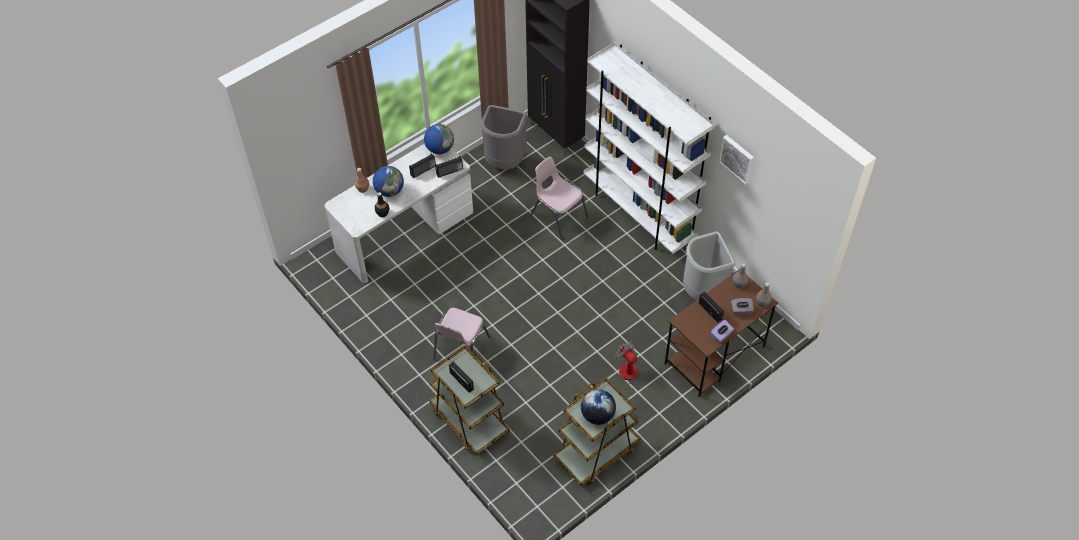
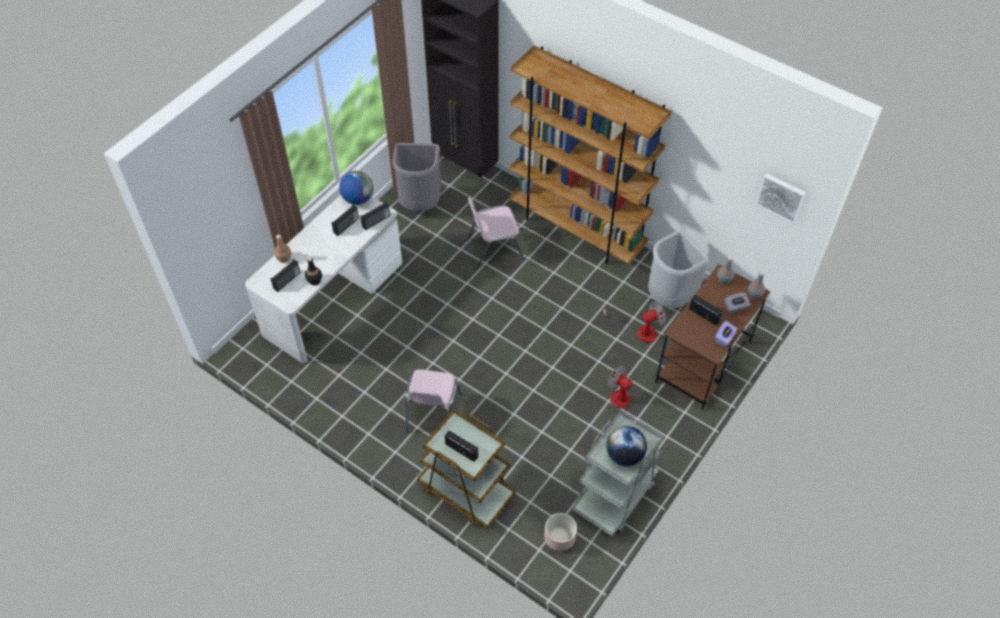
camera: 15 degrees left, 0 degrees up
globe [373,166,404,197] -> none
pink chair [530,157,588,240] -> pink chair turned 45 degrees counterclockwise [467,197,525,269]
brown cart [553,378,640,486] -> grey cart [572,411,663,536]
white bookcase [584,42,715,254] -> brown bookcase [509,46,672,264]
picture [719,135,754,185] -> picture moved to [756,173,806,224]
none -> radio [270,259,300,292]
none -> planter [544,513,577,552]
none -> fan [603,301,666,343]

